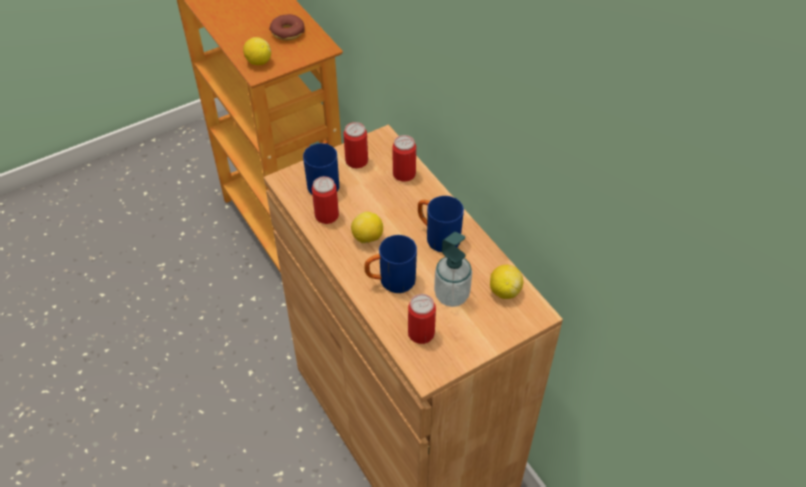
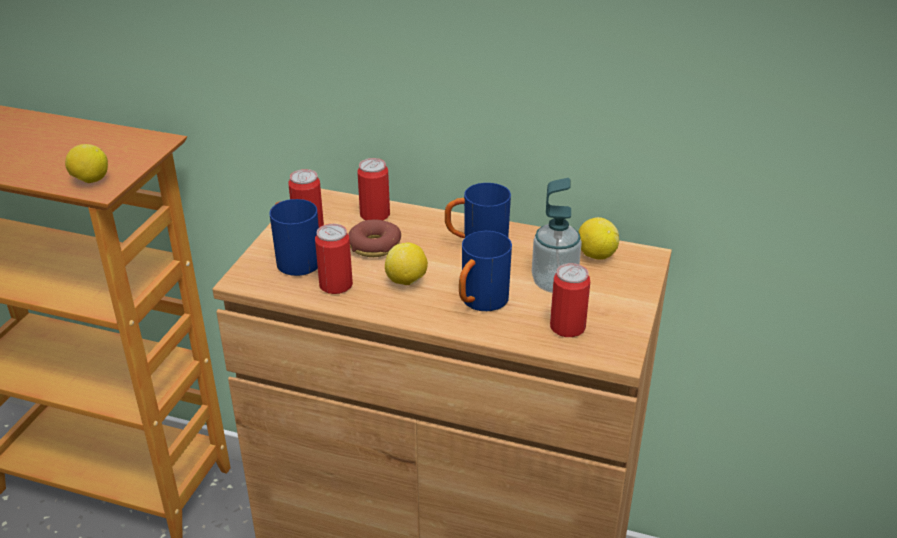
camera: 40 degrees left, 15 degrees down
donut [269,14,305,40] -> donut moved to [348,220,401,257]

